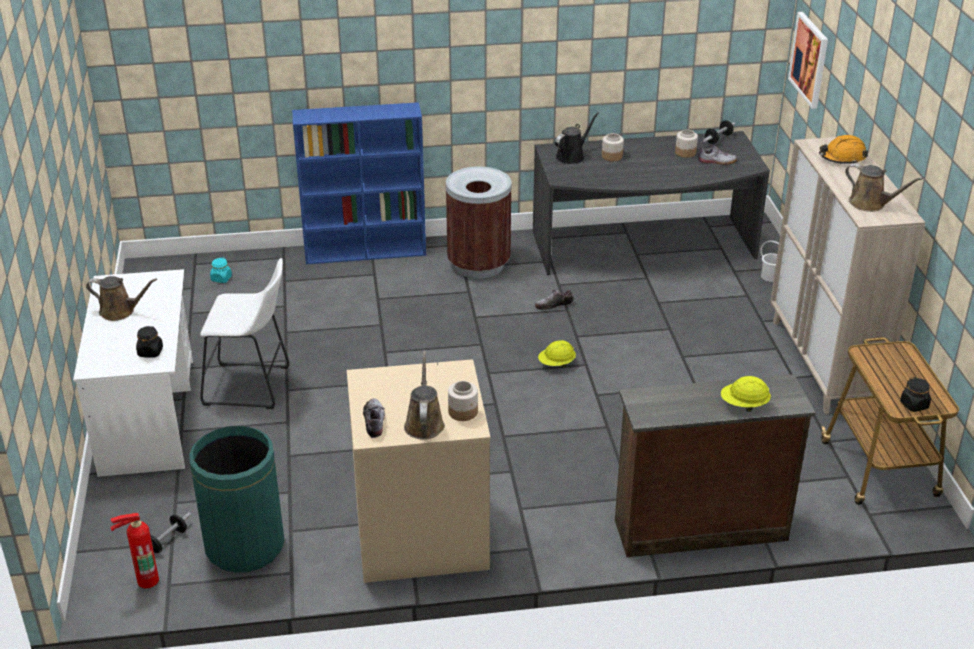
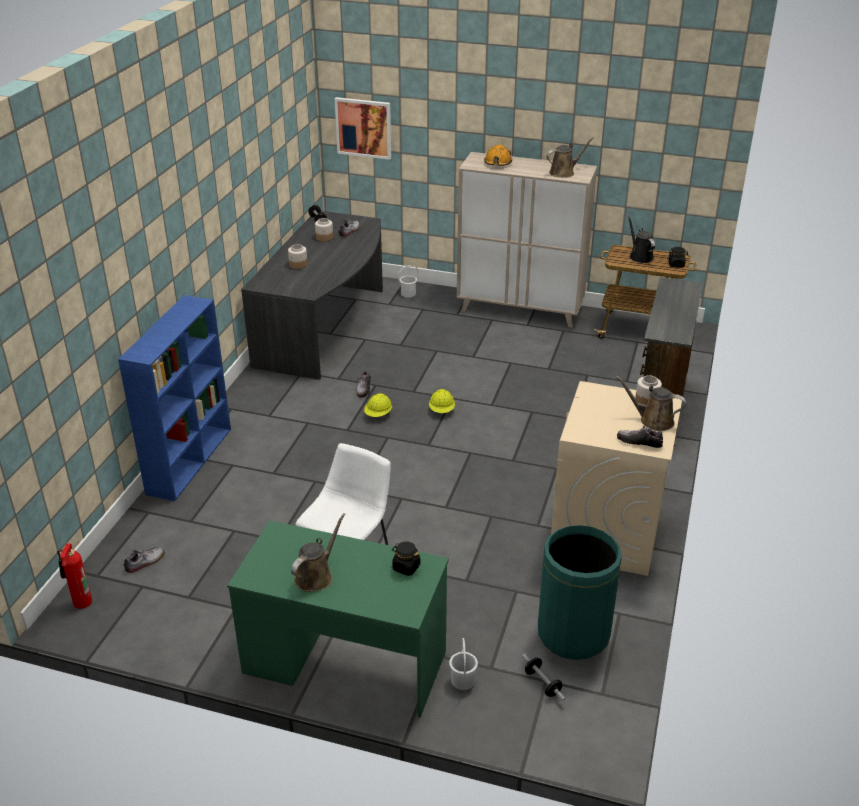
camera: 65 degrees left, 0 degrees up
white desk [73,269,193,477] -> green desk [227,520,449,718]
fire extinguisher [111,513,159,588] -> fire extinguisher moved to [57,543,92,609]
turquoise jar [210,257,232,283] -> shoe [123,547,165,573]
brown trash can [446,166,511,279] -> none
black watering can [555,112,599,164] -> black watering can moved to [628,216,655,263]
yellow hard hat [721,376,771,412] -> yellow hard hat moved to [364,393,392,417]
none -> white bucket [449,638,478,690]

